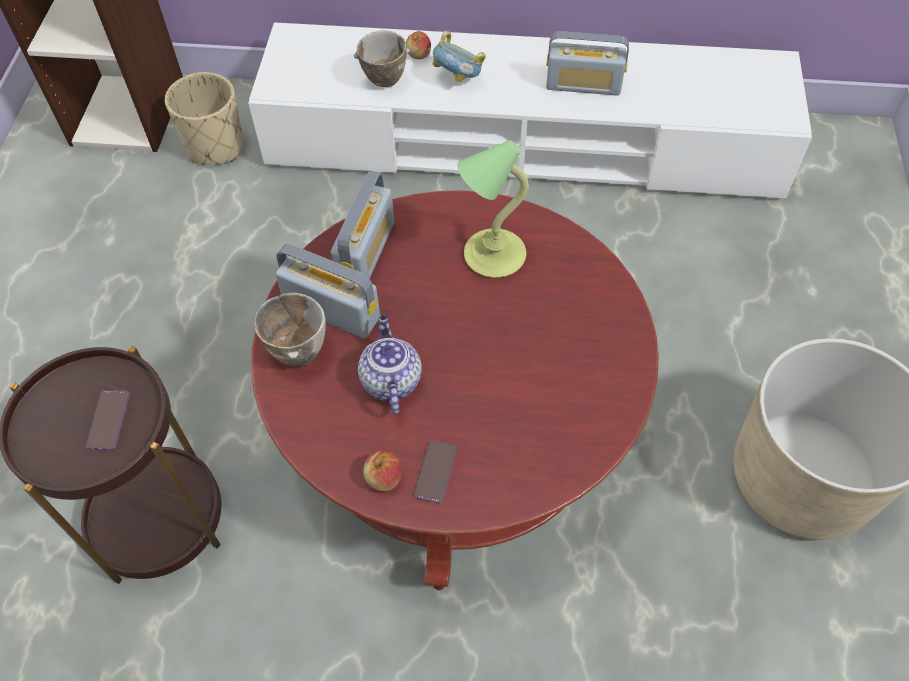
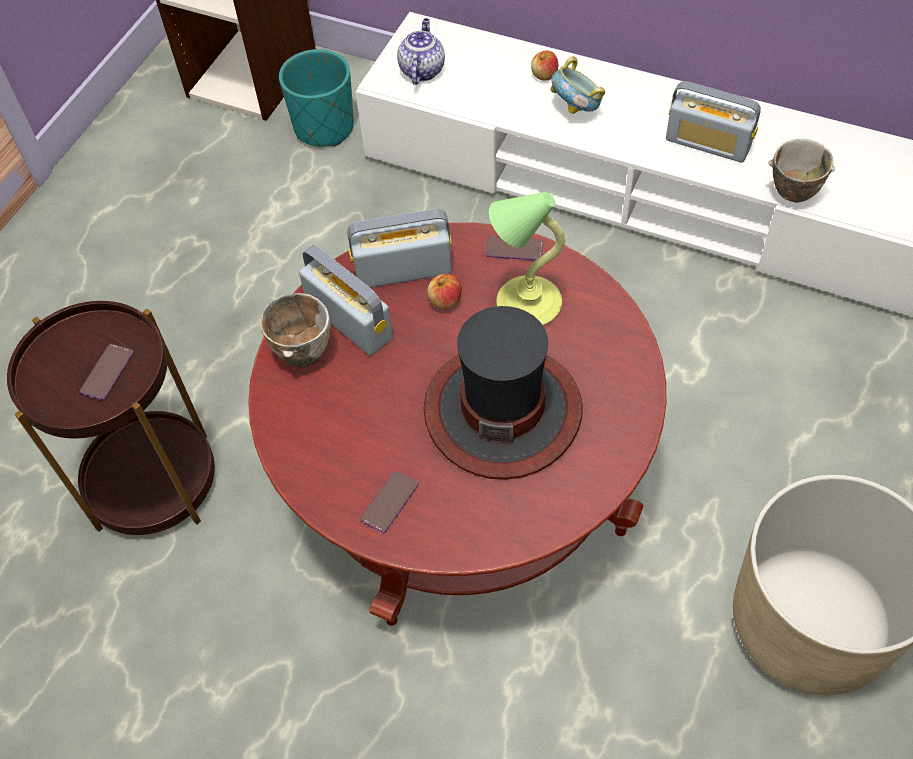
camera: 20 degrees right, 0 degrees up
beige planter [165,72,244,165] -> turquoise planter [279,49,354,147]
radio [331,171,394,279] -> radio turned 135 degrees counterclockwise [347,209,452,288]
bowl [354,30,410,87] -> bowl moved to [769,138,835,203]
teapot [358,315,422,414] -> teapot moved to [397,18,445,85]
apple [363,450,402,491] -> apple moved to [427,274,462,310]
none -> hat [424,306,583,480]
none -> phone [485,236,544,260]

